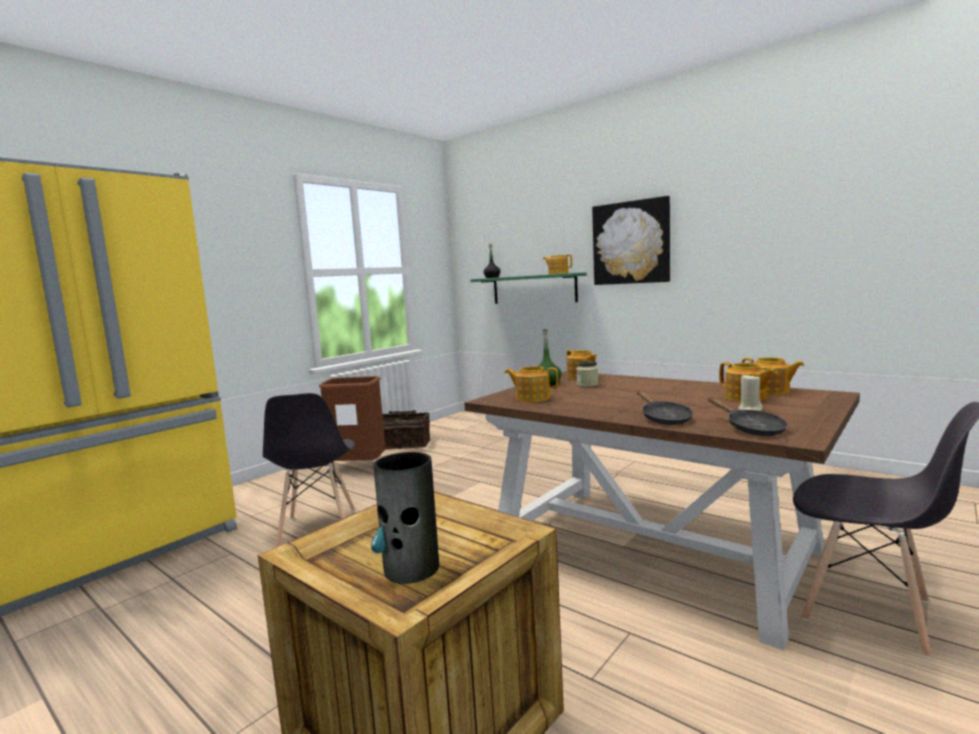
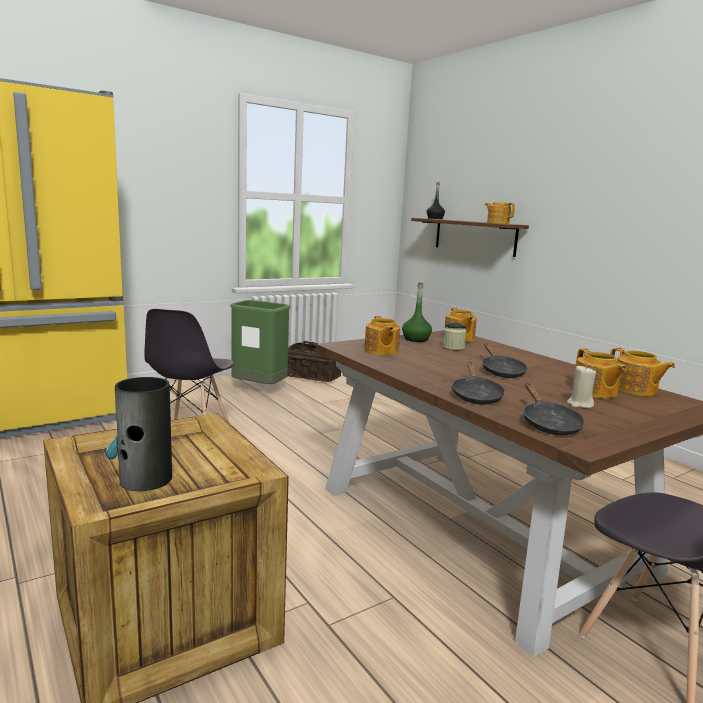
camera: 15 degrees right, 5 degrees up
brown trash can [319,376,386,461] -> green trash can [230,300,291,384]
green shelf [470,272,586,304] -> brown shelf [411,218,529,257]
teapot [505,366,558,402] -> teapot turned 135 degrees counterclockwise [364,316,400,355]
picture [592,196,670,285] -> none
none -> black frying pan [482,343,527,378]

